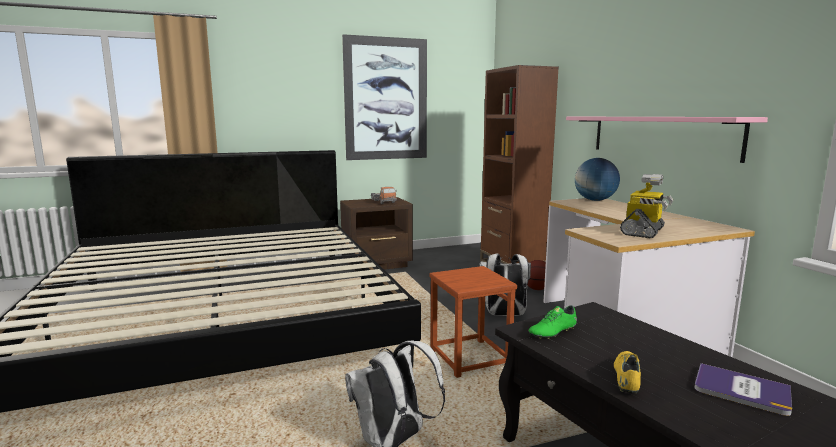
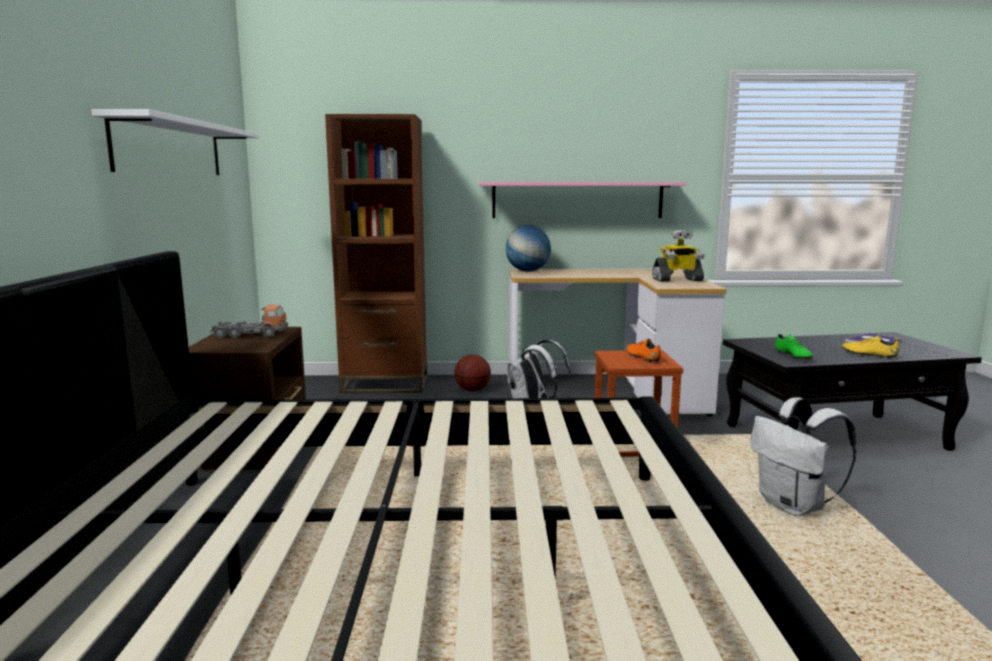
camera: 70 degrees left, 0 degrees up
picture [342,34,427,160] -> white shelf [91,109,260,175]
toy robot [620,174,674,238] -> toy robot turned 120 degrees clockwise [652,230,705,282]
none -> orange shoe [627,339,661,363]

